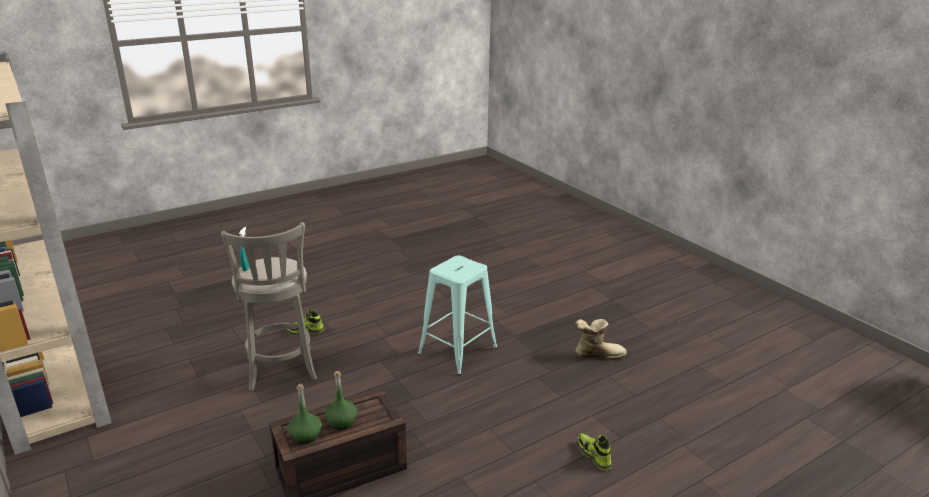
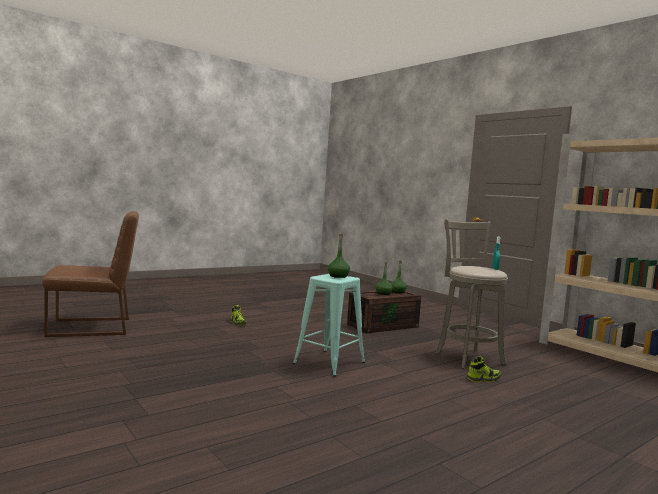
camera: 175 degrees right, 20 degrees down
boot [575,319,627,360] -> none
none -> brown chair [42,211,139,337]
none -> green bottle [328,234,350,278]

